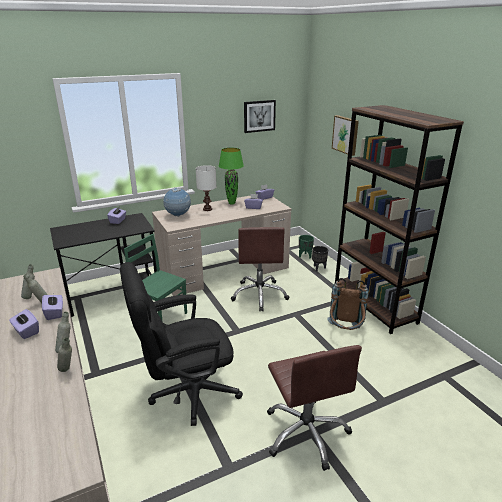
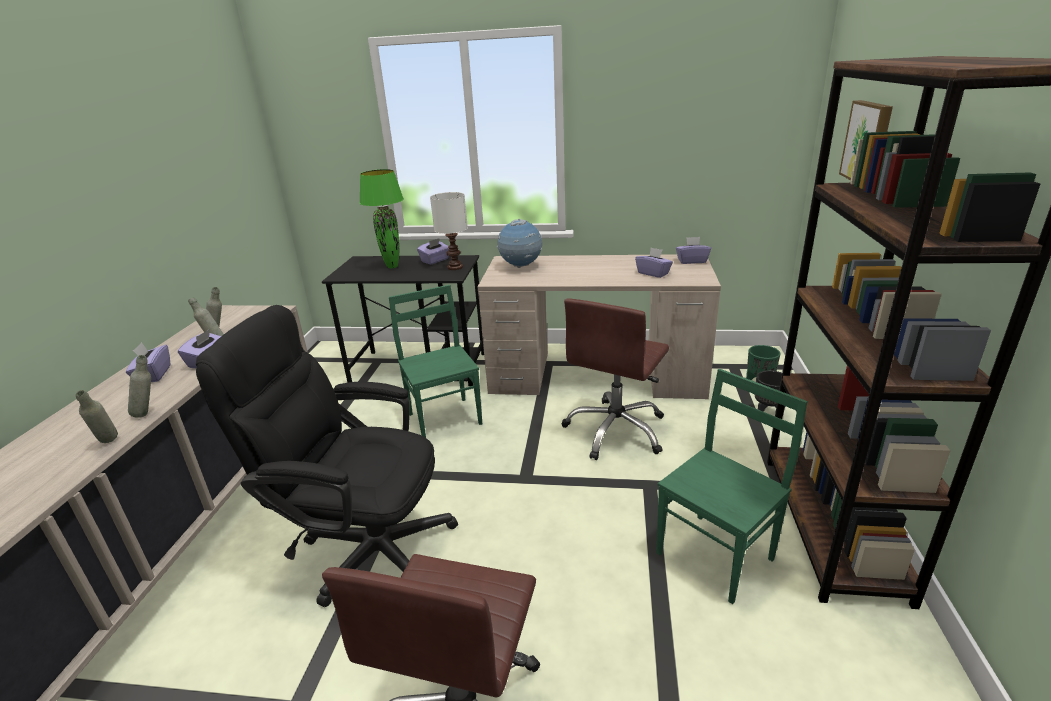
camera: 35 degrees right, 0 degrees up
white table lamp [196,165,216,211] -> white table lamp moved to [430,192,468,270]
green table lamp [219,148,244,204] -> green table lamp moved to [359,169,404,268]
picture [244,100,276,133] -> none
brown backpack [327,278,369,330] -> green chair [656,369,807,604]

